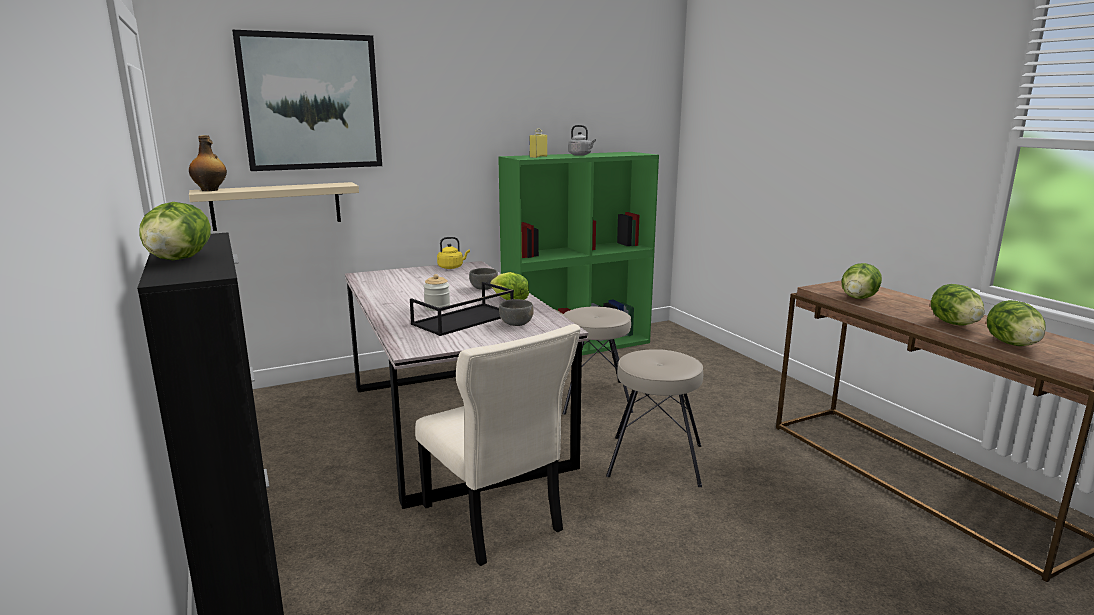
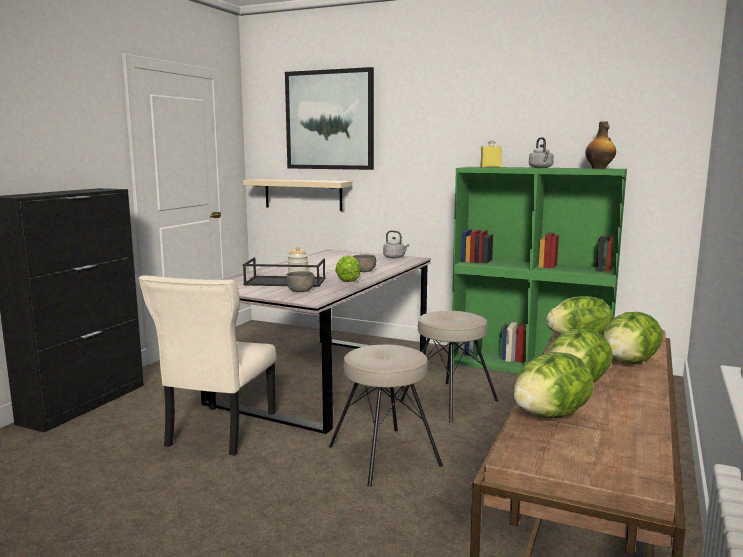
camera: 50 degrees right, 5 degrees down
lettuce [139,202,211,260] -> lettuce moved to [603,312,663,364]
bottle [189,135,227,191] -> bottle moved to [585,121,616,169]
yellow kettle [437,237,470,269] -> grey kettle [383,230,409,258]

